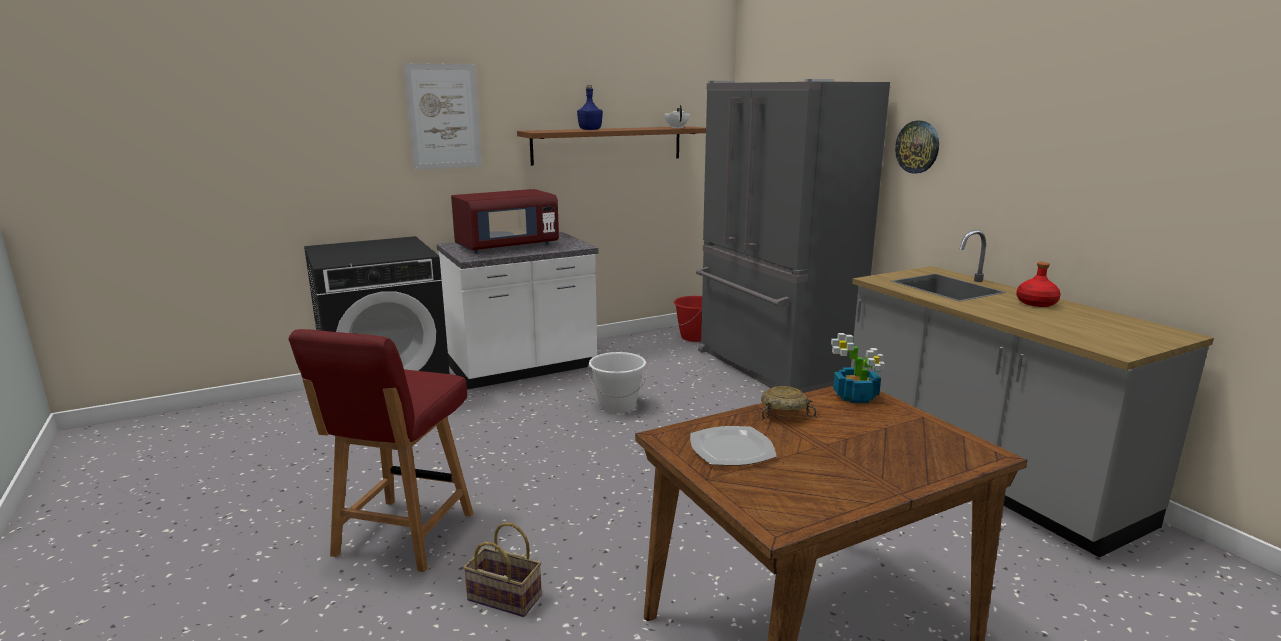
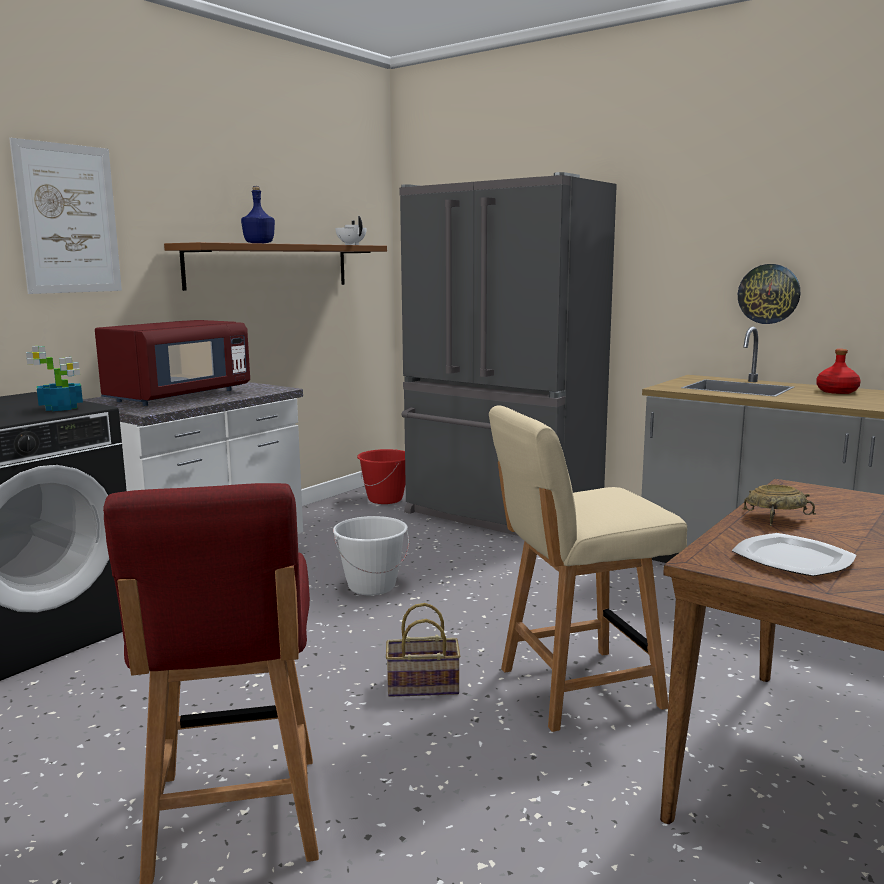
camera: 25 degrees left, 5 degrees down
basket [463,522,542,617] -> basket moved to [386,603,460,697]
potted plant [831,333,885,403] -> potted plant moved to [26,346,83,411]
wall clock [895,121,939,174] -> wall clock moved to [738,264,800,324]
none -> beige chair [489,405,687,732]

